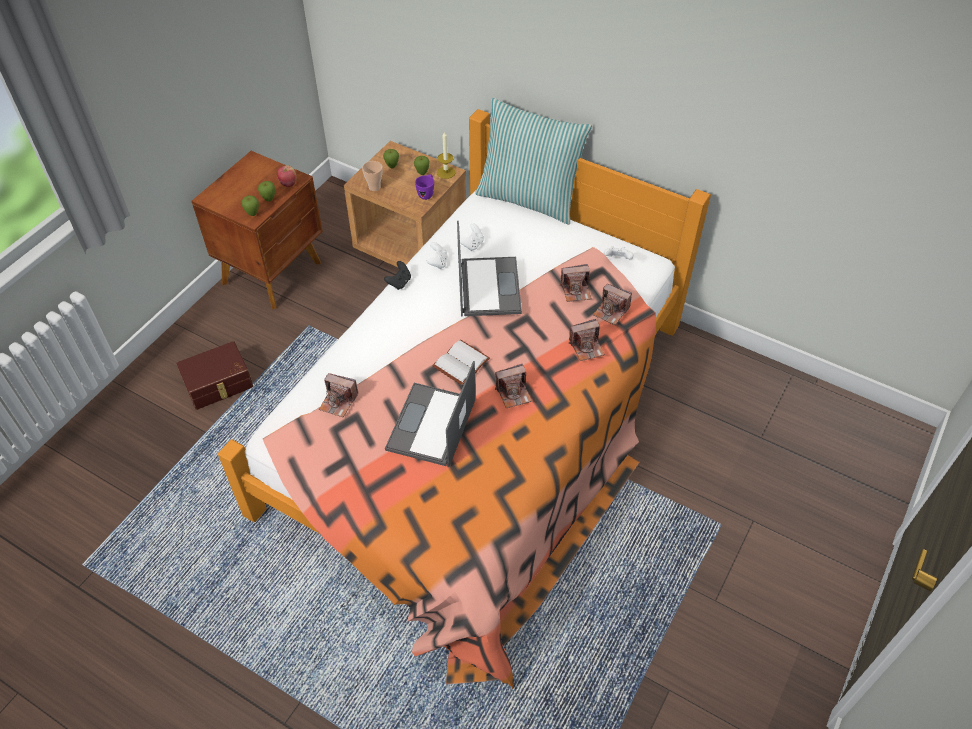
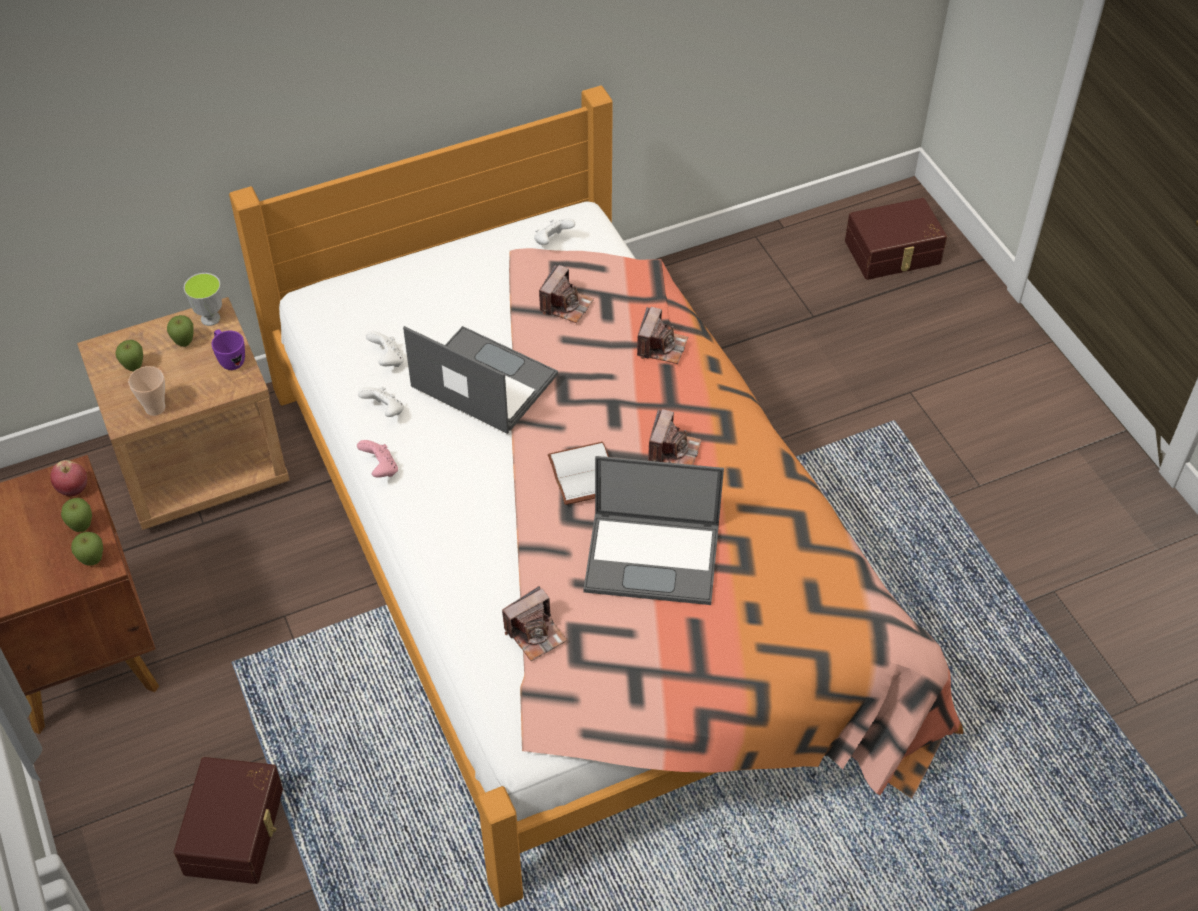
camera: 55 degrees left, 0 degrees up
black game controller [384,261,411,290] -> pink game controller [357,440,398,478]
laptop [385,361,475,467] -> laptop turned 45 degrees counterclockwise [584,456,724,605]
candle [437,132,455,179] -> cup [184,273,222,326]
pillow [475,98,592,225] -> none
camera [593,284,632,325] -> none
none -> brown storage box [845,198,947,280]

